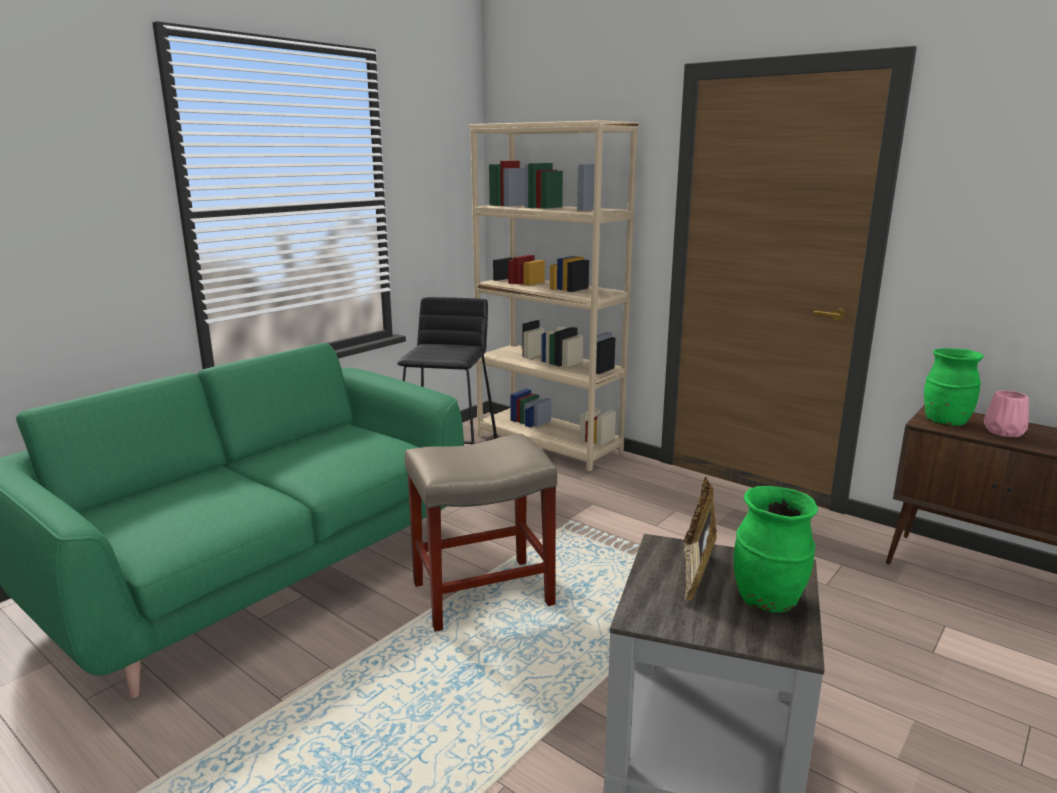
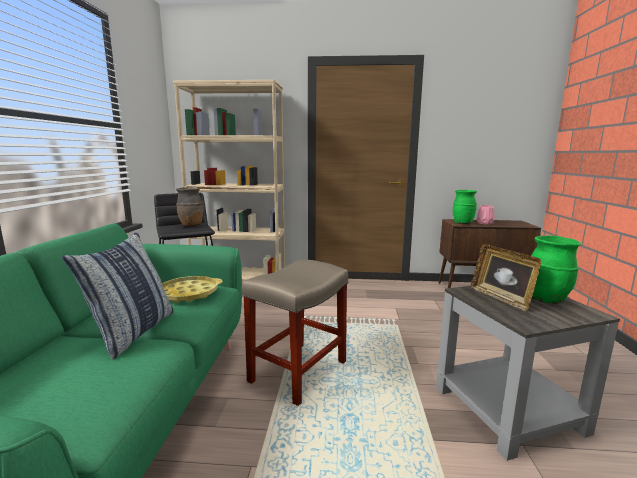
camera: 35 degrees left, 5 degrees down
none -> pillow [62,232,174,360]
none -> yellow tray [162,276,222,303]
none -> brown vase [176,187,203,226]

